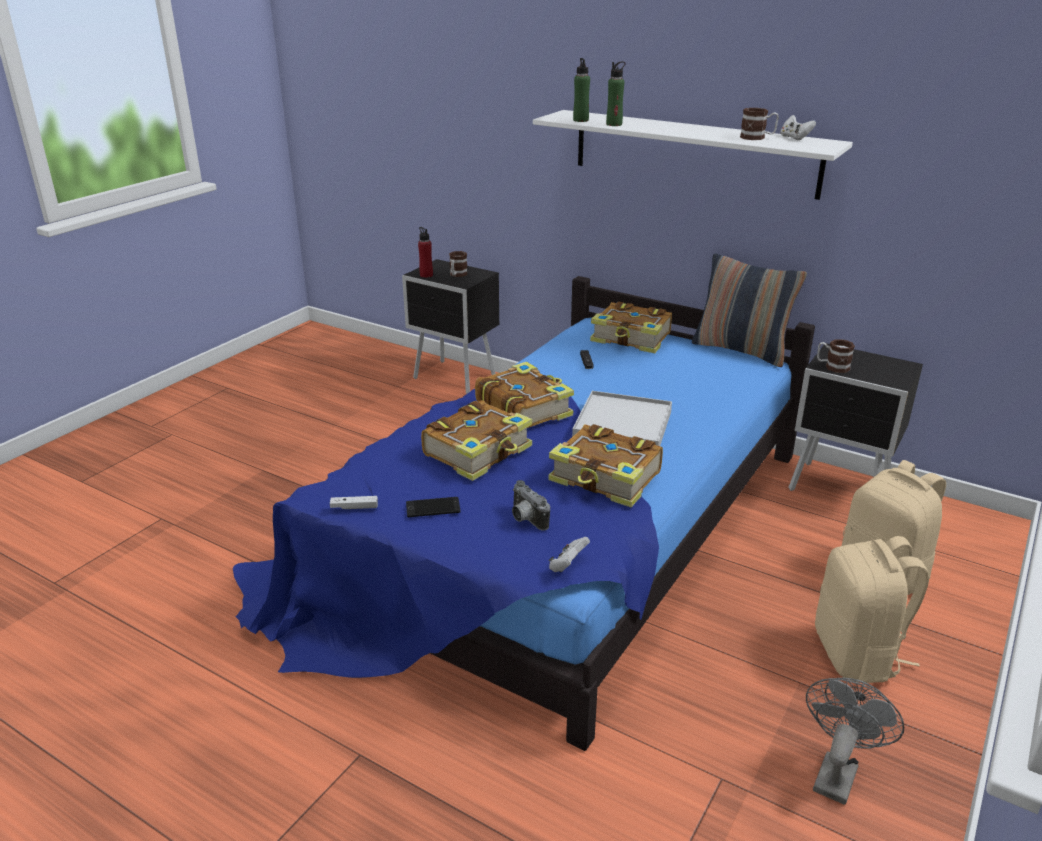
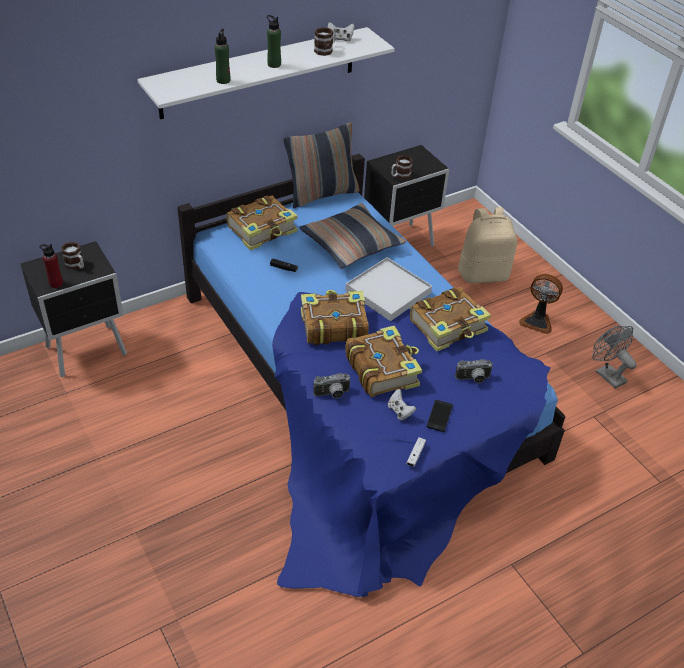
camera: 65 degrees left, 15 degrees up
white game controller [549,537,590,572] -> white game controller moved to [388,389,416,420]
green bottle [573,58,590,122] -> green bottle moved to [267,15,281,68]
beige backpack [815,536,929,683] -> fan [519,274,563,334]
none -> pillow [299,203,406,269]
none -> camera [313,373,351,398]

